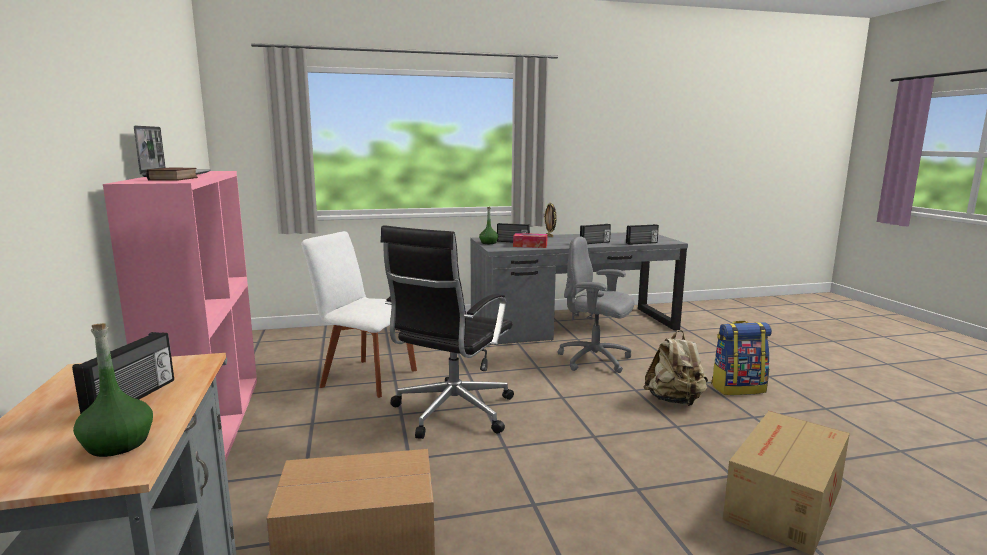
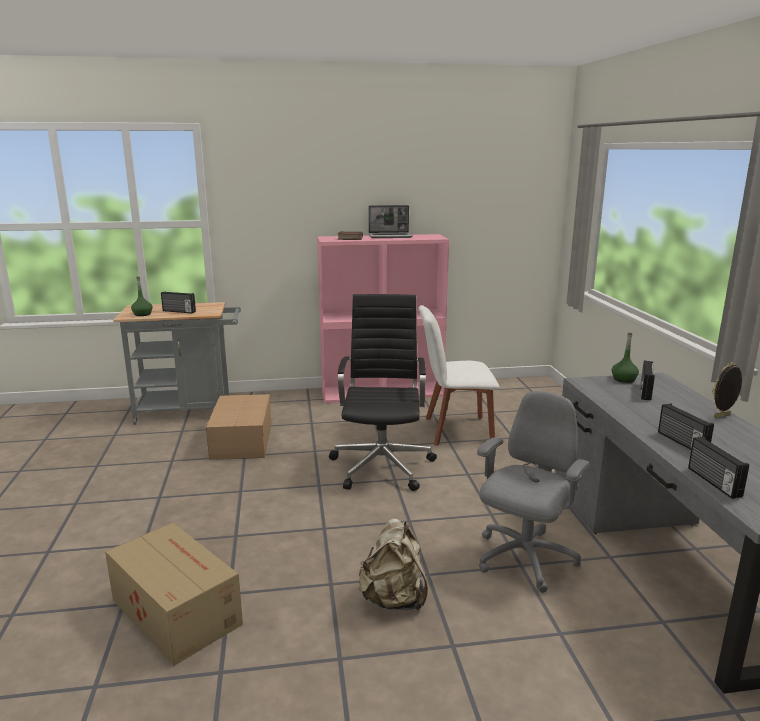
camera: 95 degrees right, 5 degrees up
white chair [302,231,417,398] -> white chair turned 120 degrees counterclockwise [419,305,499,446]
black office chair [381,225,514,439] -> black office chair turned 60 degrees clockwise [329,294,437,491]
tissue box [513,233,548,248] -> none
backpack [711,321,772,395] -> none

